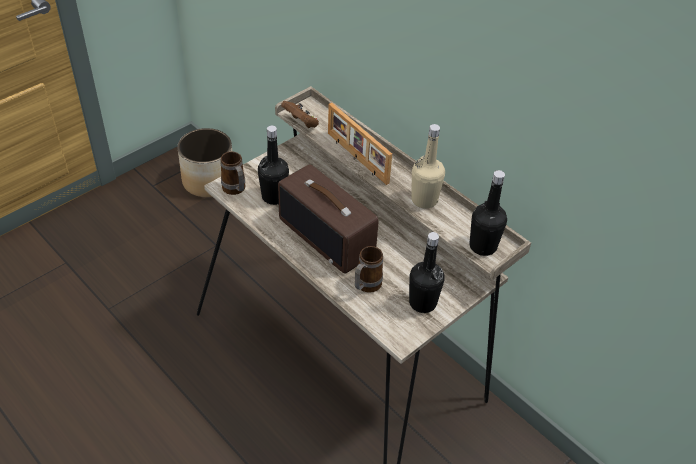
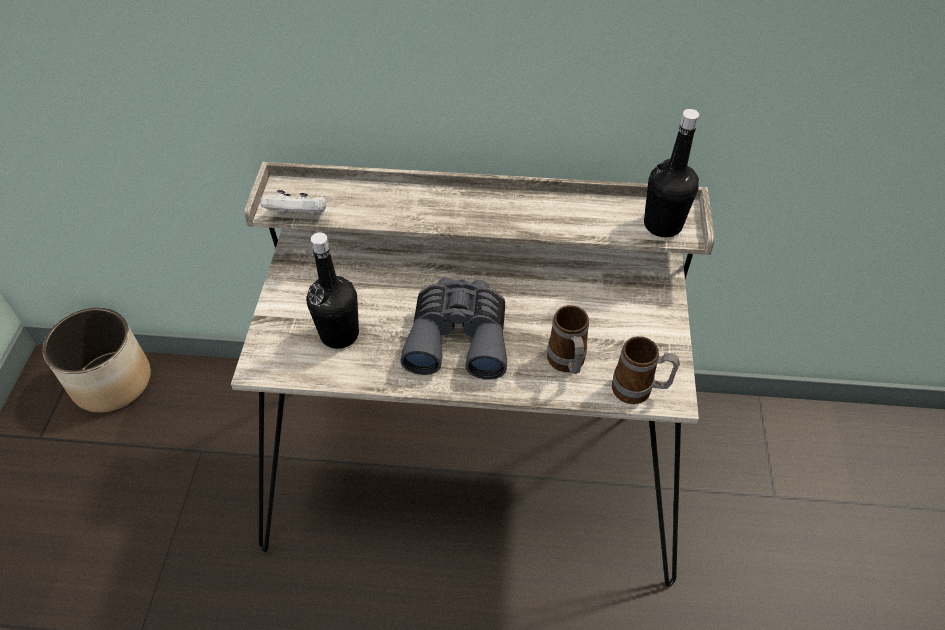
camera: 40 degrees left, 5 degrees up
mug [220,151,245,195] -> mug moved to [612,336,680,404]
radio [278,164,379,274] -> grey binoculars [400,278,507,380]
brown game controller [281,101,319,128] -> white game controller [260,190,327,216]
picture frame [328,103,392,185] -> none
black bottle [409,232,445,313] -> none
beige bottle [411,124,445,209] -> none

